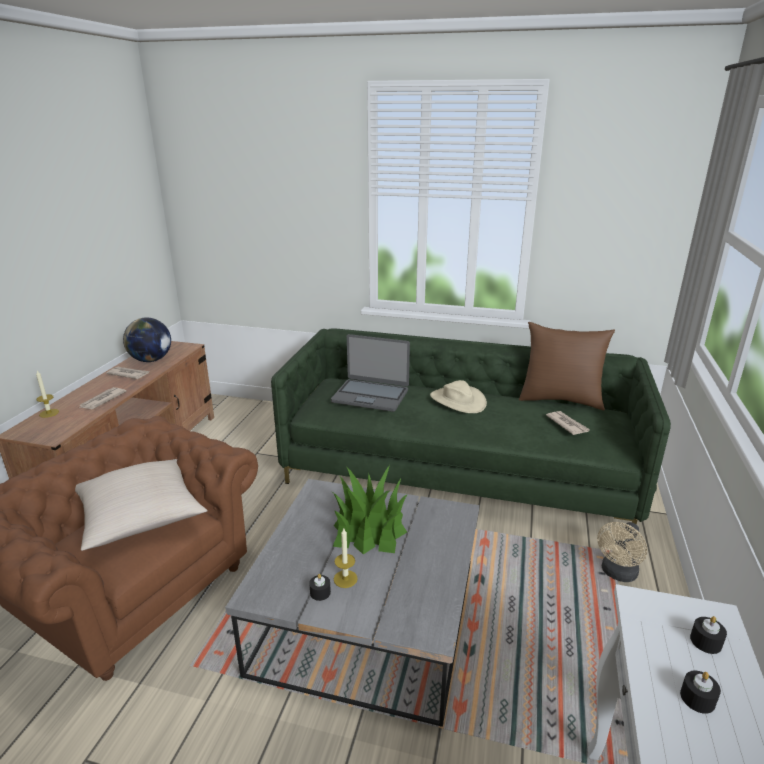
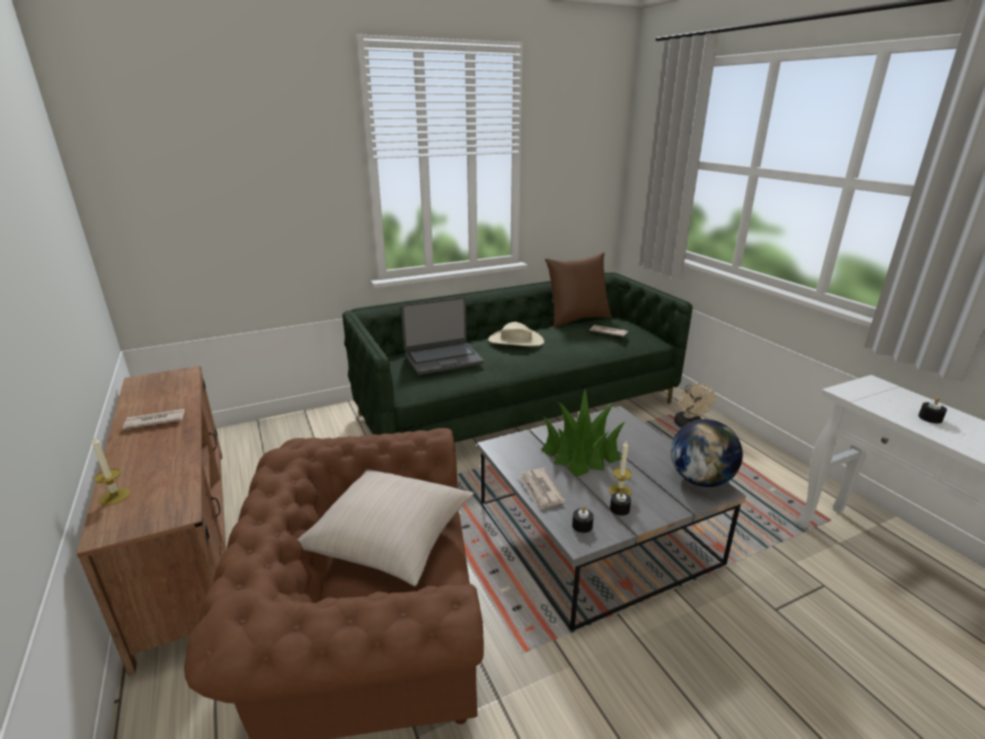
camera: 40 degrees left, 0 degrees up
newspaper [79,387,126,409] -> newspaper moved to [518,468,565,510]
globe [123,318,171,362] -> globe moved to [671,419,743,487]
black candle [690,616,727,654] -> black candle moved to [572,506,594,533]

